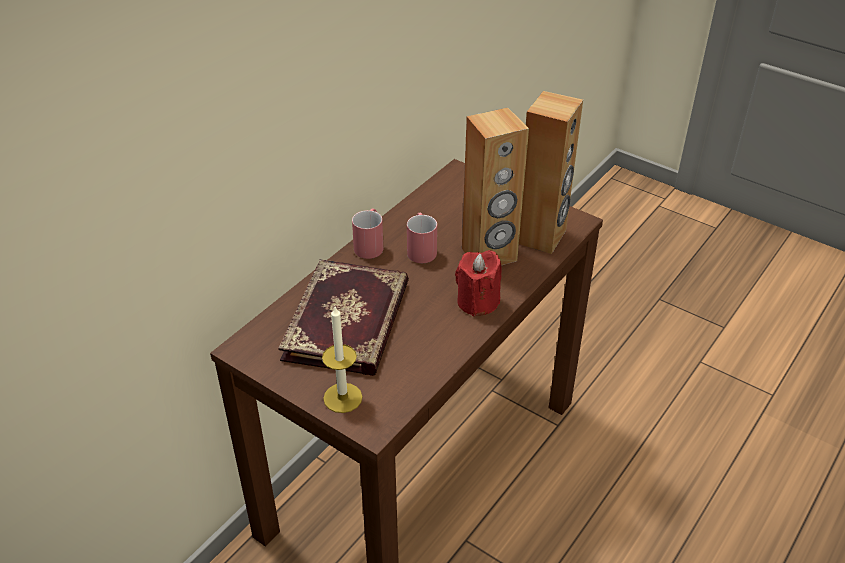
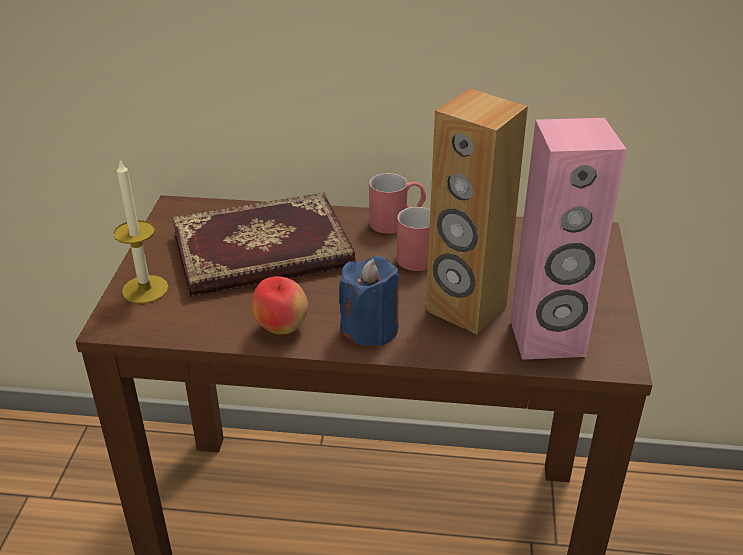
camera: 60 degrees right, 5 degrees down
red candle [455,250,502,317] -> blue candle [339,256,399,346]
brown speaker [519,91,583,254] -> pink speaker [511,118,627,360]
none -> apple [252,276,308,334]

